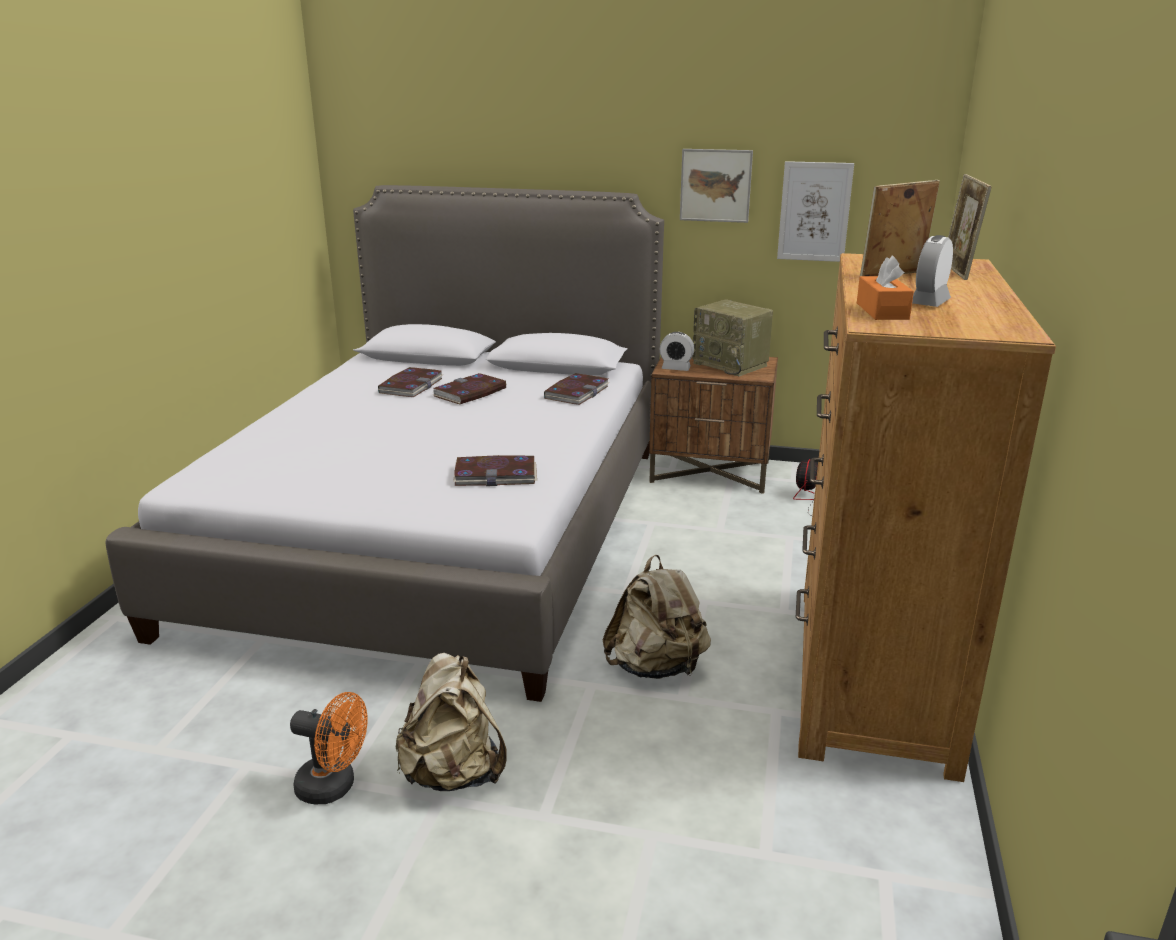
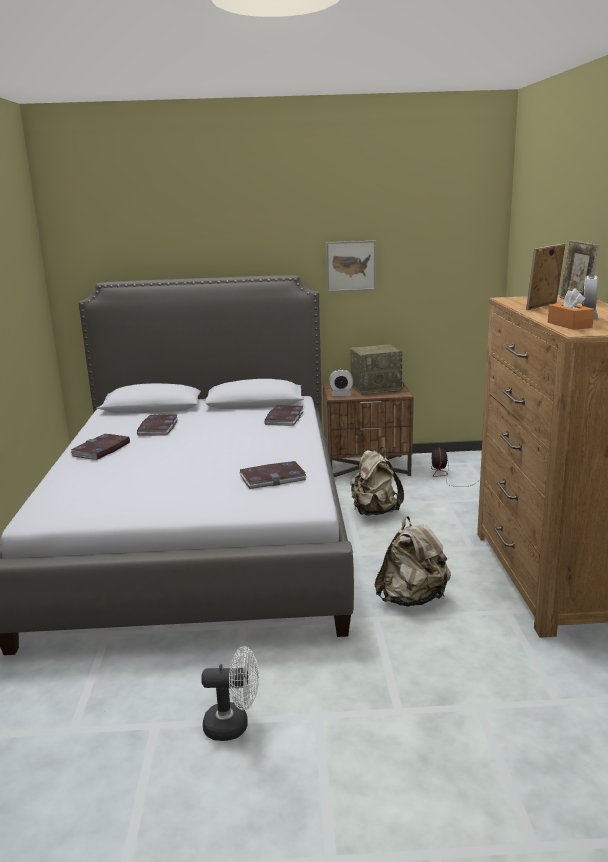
camera: 15 degrees left, 5 degrees down
orange fan [290,692,368,804] -> white fan [201,646,259,741]
beige backpack [396,653,507,791] -> beige backpack moved to [350,447,404,516]
book [433,373,506,404] -> book moved to [71,434,130,460]
radio [692,299,773,376] -> radio turned 45 degrees counterclockwise [350,344,404,395]
picture [777,161,854,262] -> none

